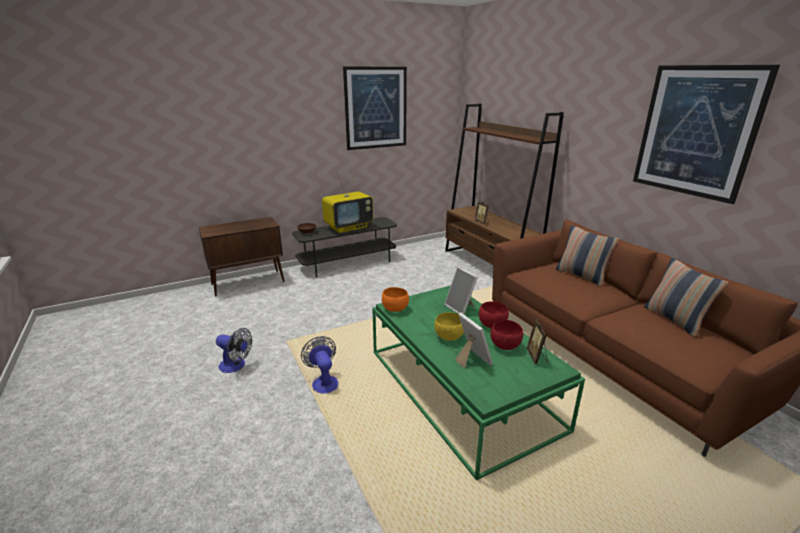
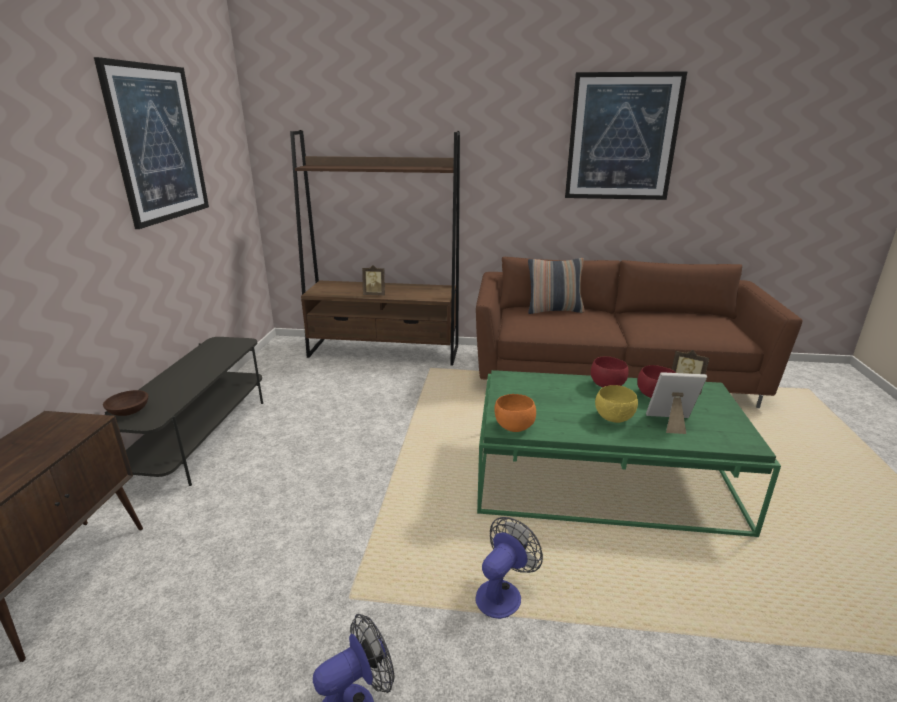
camera: 55 degrees left, 0 degrees up
fan [301,336,338,393] -> fan turned 120 degrees clockwise [476,517,543,619]
television [322,176,373,233] -> none
picture frame [444,267,478,314] -> none
pillow [644,258,728,337] -> none

